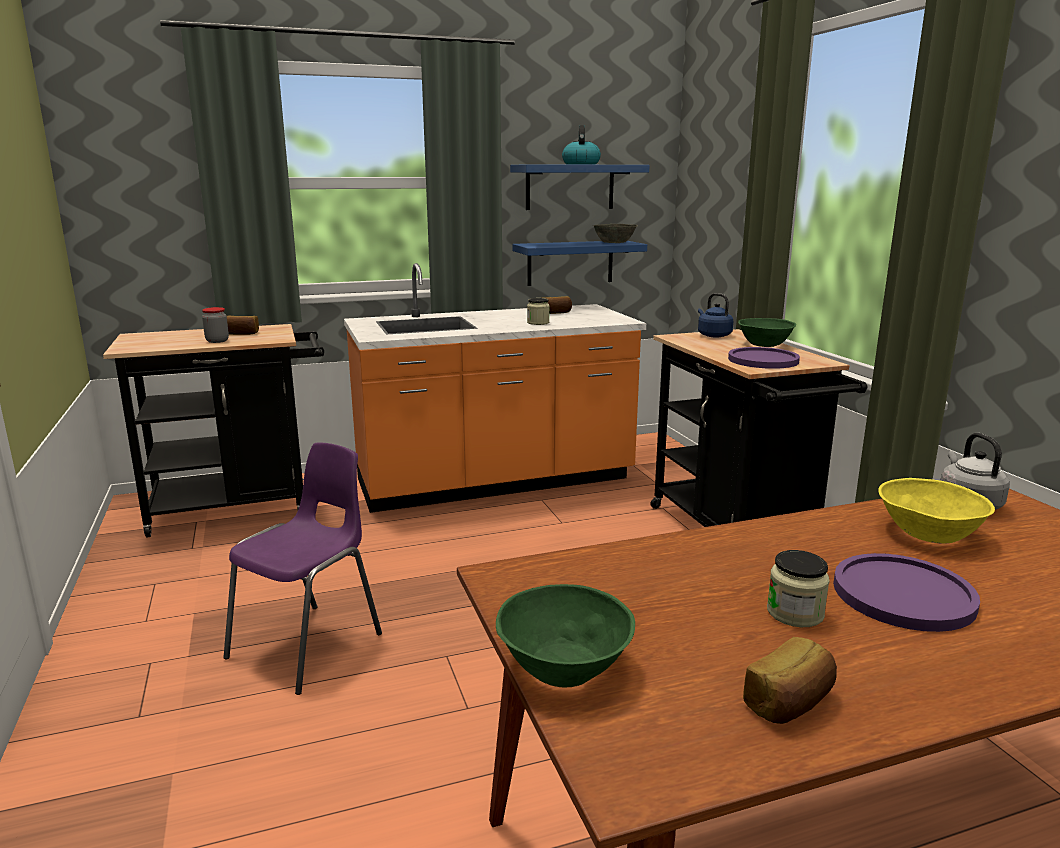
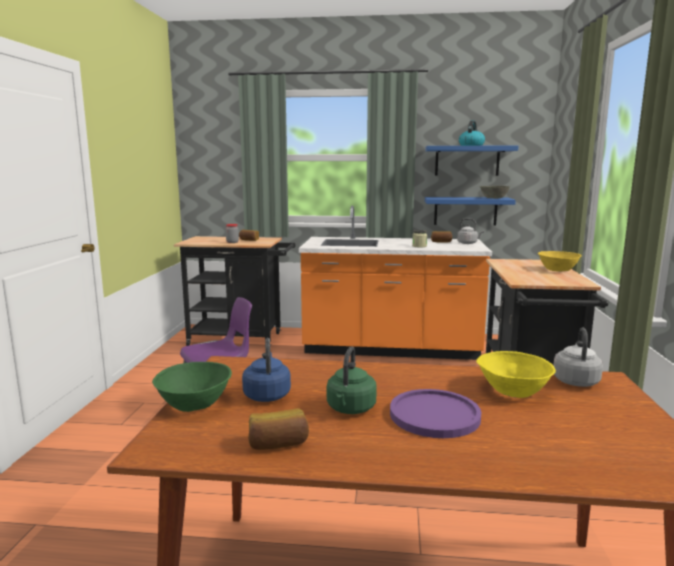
camera: 25 degrees right, 5 degrees down
blue kettle [698,293,733,338] -> blue kettle moved to [242,338,291,402]
purple plate [728,347,800,369] -> none
green bowl [738,318,796,347] -> yellow bowl [538,251,582,272]
jar [767,550,830,627] -> green kettle [327,346,377,414]
none -> grey kettle [457,218,484,244]

